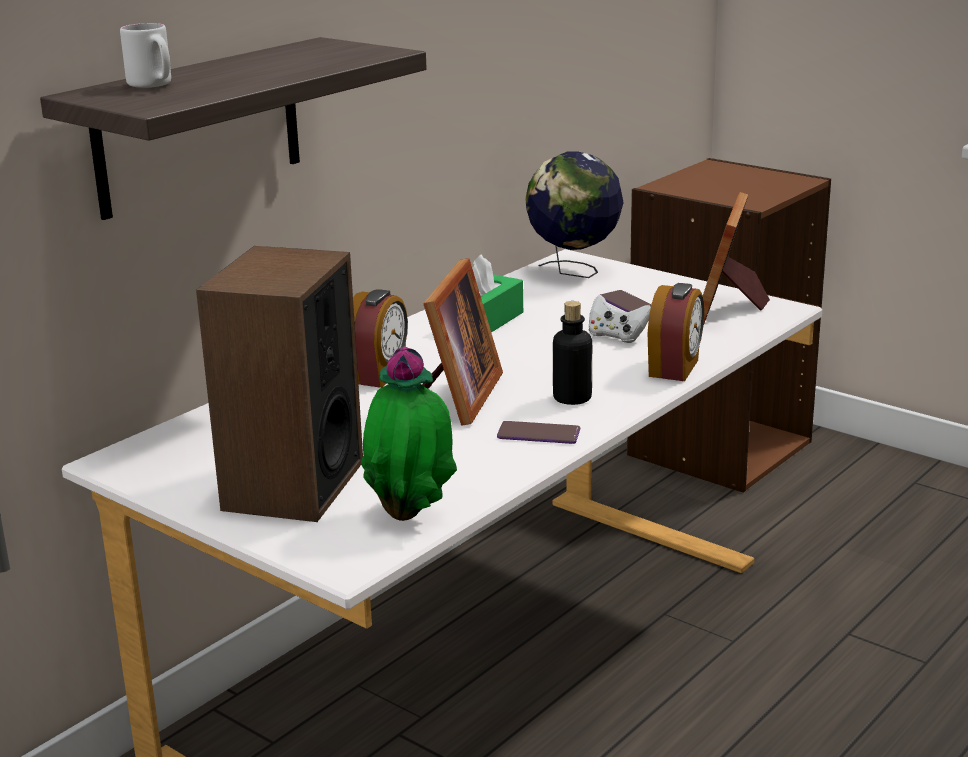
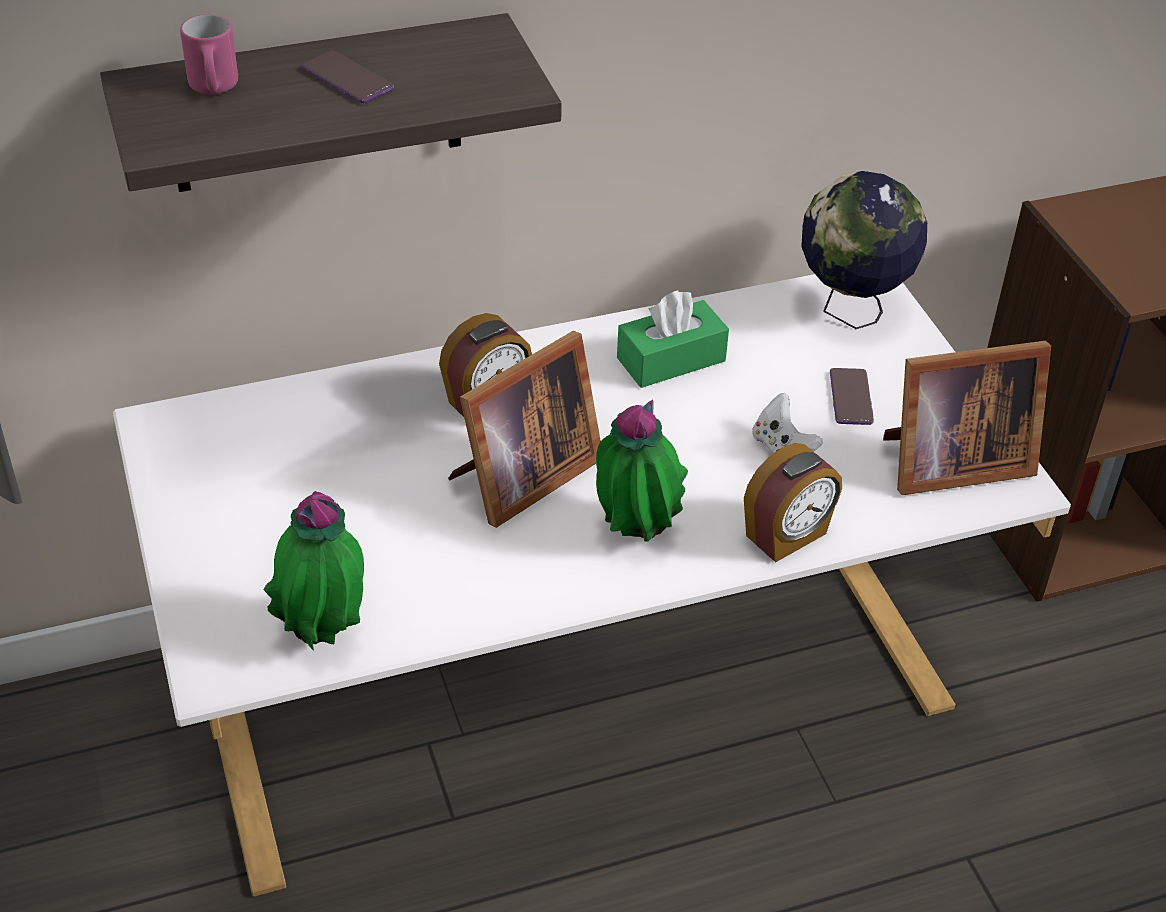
camera: 30 degrees right, 20 degrees up
white mug [120,23,171,88] -> pink mug [180,14,238,94]
speaker [196,246,363,522] -> none
phone [497,421,580,444] -> phone moved to [302,50,394,104]
bottle [553,301,592,405] -> potted plant [596,400,688,542]
picture frame [703,192,770,326] -> picture frame turned 150 degrees counterclockwise [883,341,1051,495]

